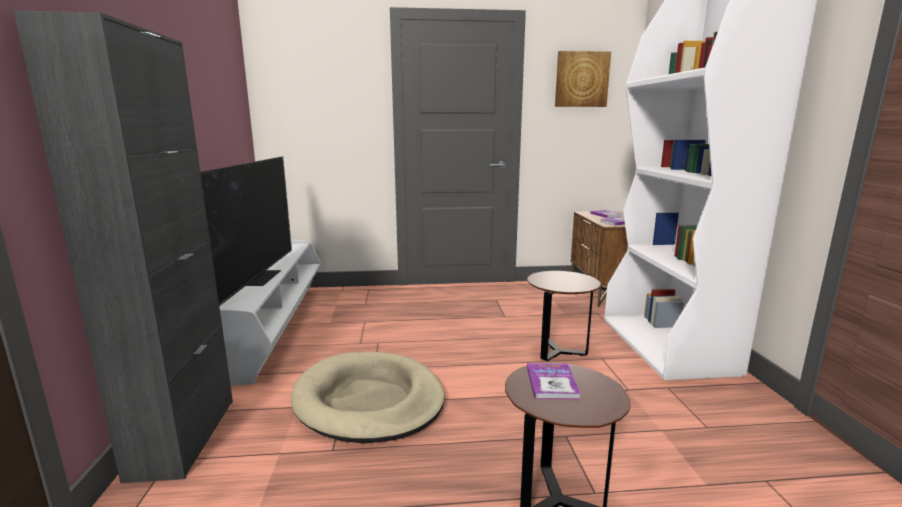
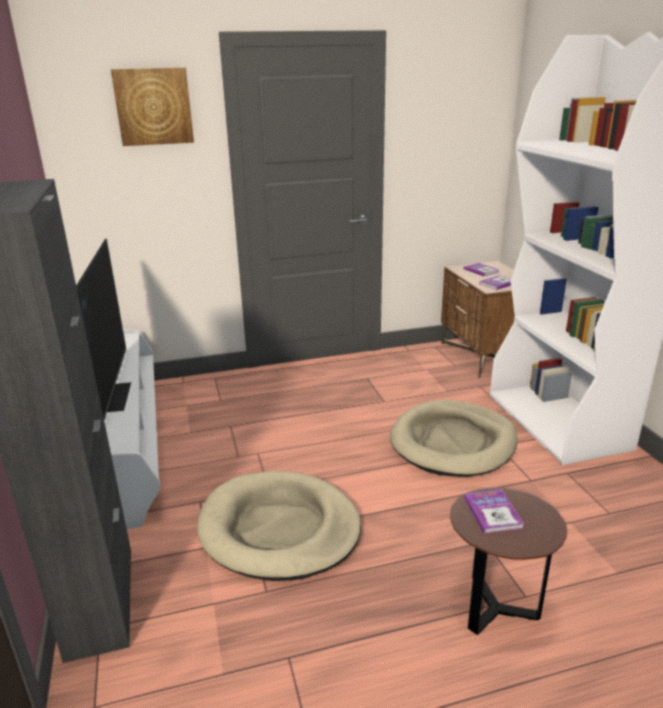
camera: 10 degrees left, 10 degrees up
brown side table [527,271,601,361] -> beige dog bed [390,400,518,477]
picture [555,51,611,107] -> picture moved to [111,68,194,146]

